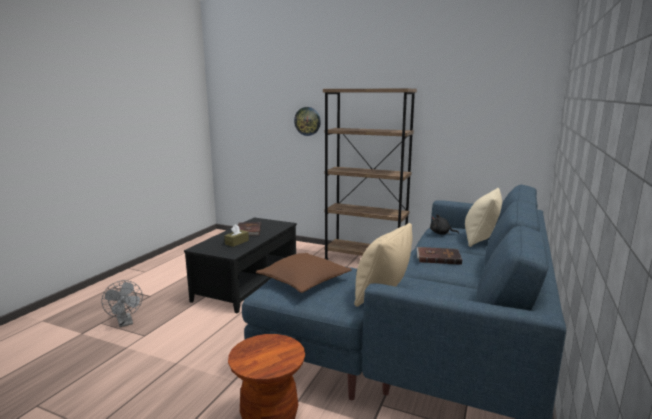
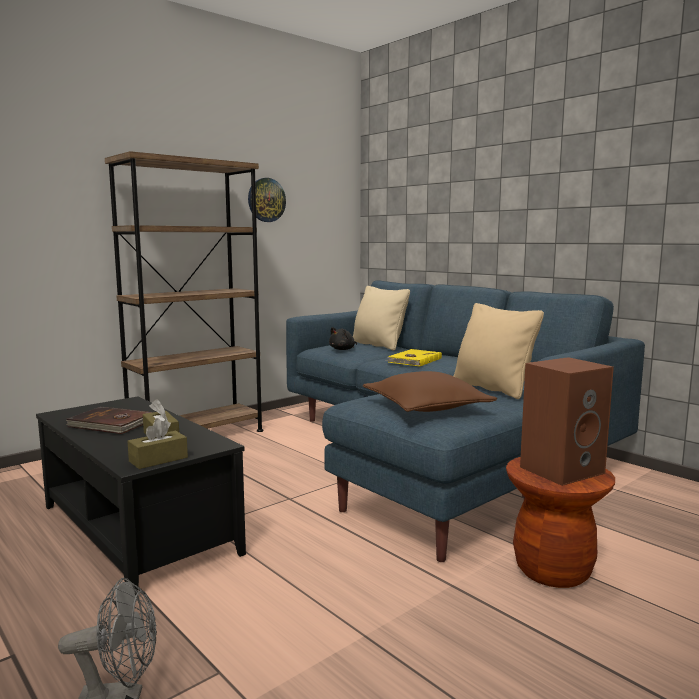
camera: 65 degrees left, 5 degrees down
wall clock [294,107,321,136] -> wall clock moved to [248,178,286,222]
brown book [417,247,462,265] -> yellow book [386,349,442,367]
none -> brown tissue box [127,418,188,469]
none -> brown speaker [520,357,614,486]

